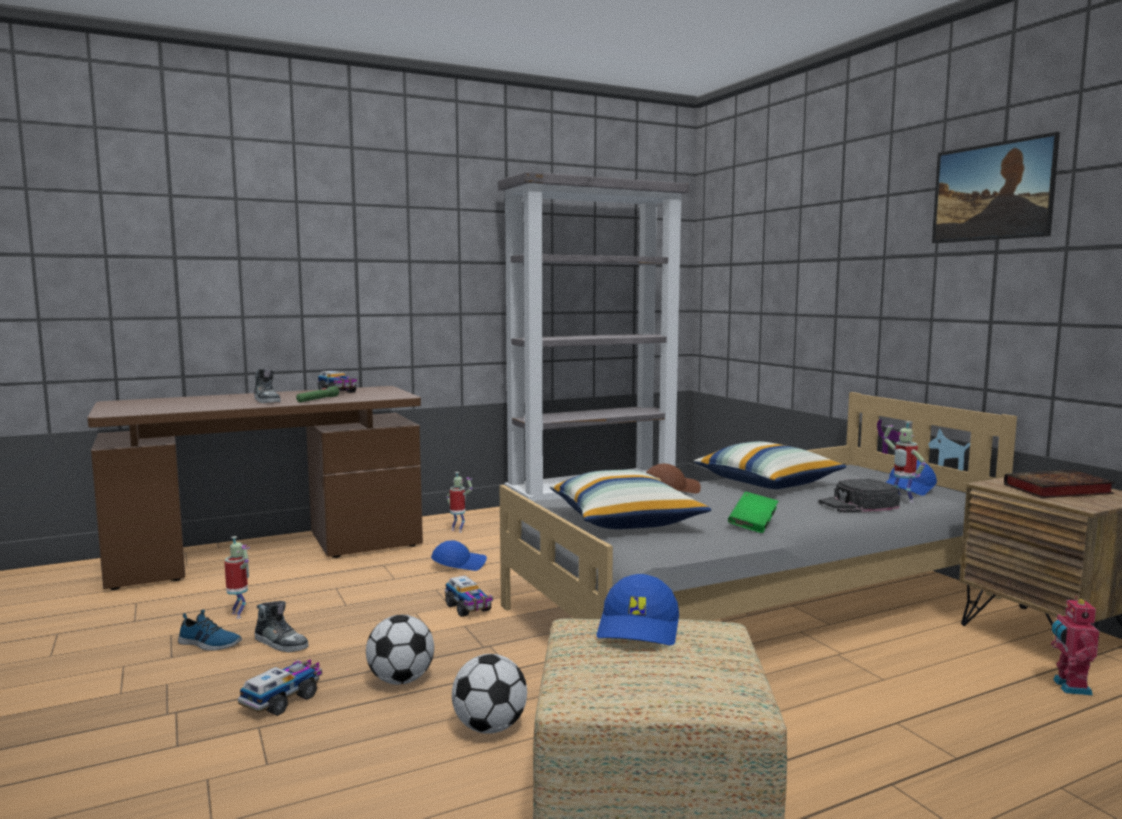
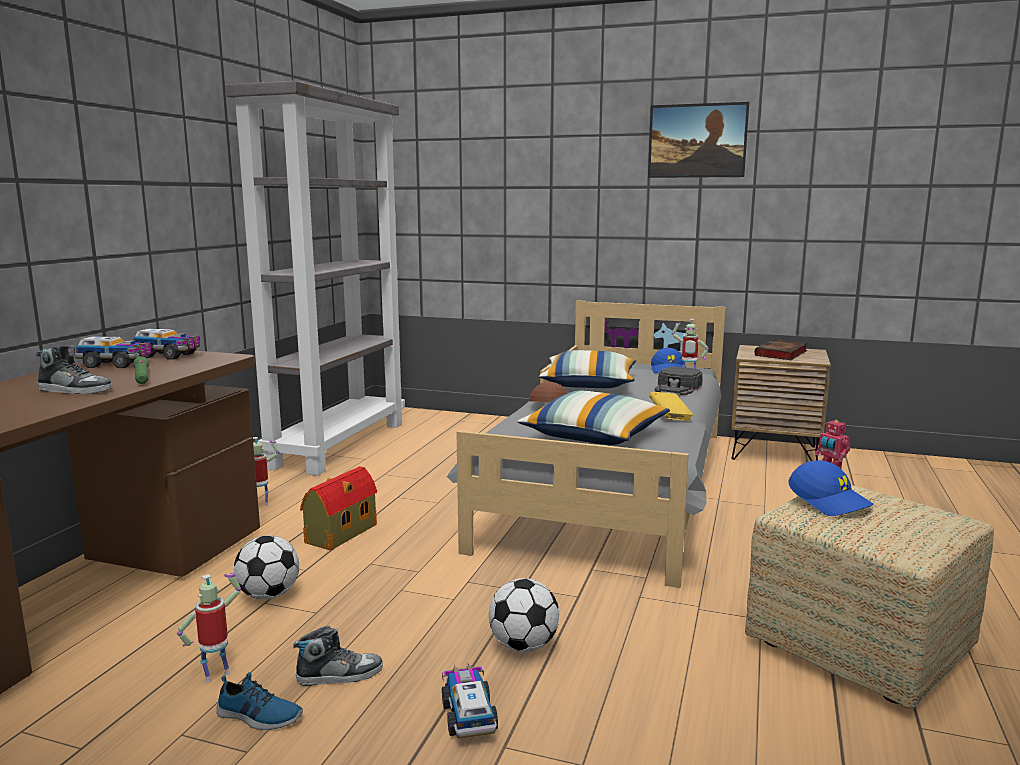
camera: 45 degrees left, 5 degrees up
shoe [178,609,242,651] -> shoe turned 45 degrees clockwise [216,672,303,730]
toy robot [224,536,250,619] -> toy robot turned 45 degrees counterclockwise [177,573,241,683]
blue cap [431,540,487,571] -> toy house [300,466,377,550]
toy truck [445,575,493,617] -> toy truck moved to [133,328,201,360]
football [452,654,527,734] -> football moved to [234,535,299,600]
green book [728,492,779,533] -> yellow book [649,392,693,421]

